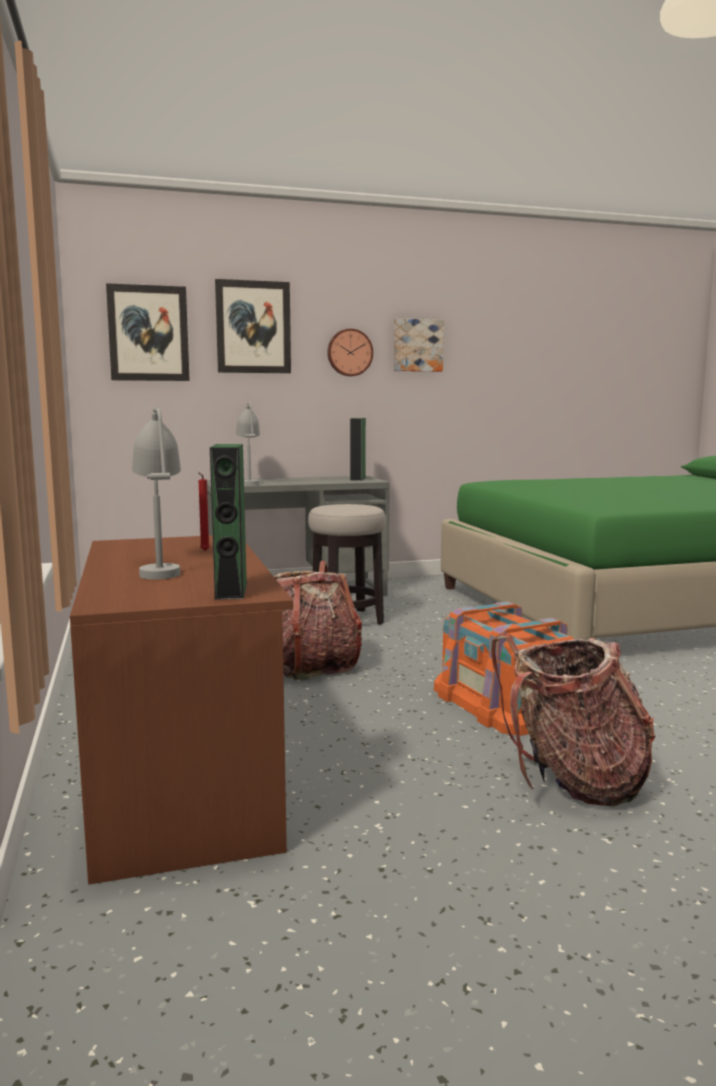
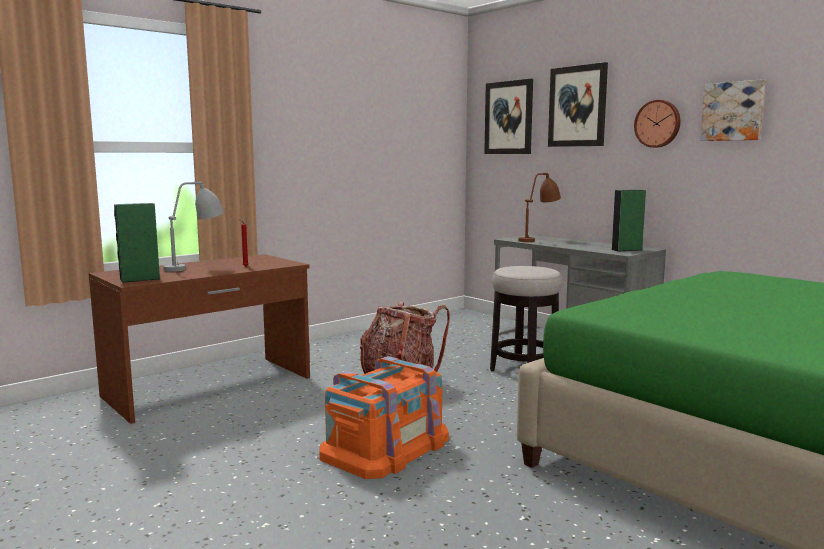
camera: 65 degrees right, 0 degrees up
grey table lamp [236,403,260,485] -> brown table lamp [518,173,561,242]
backpack [491,633,656,806] -> none

